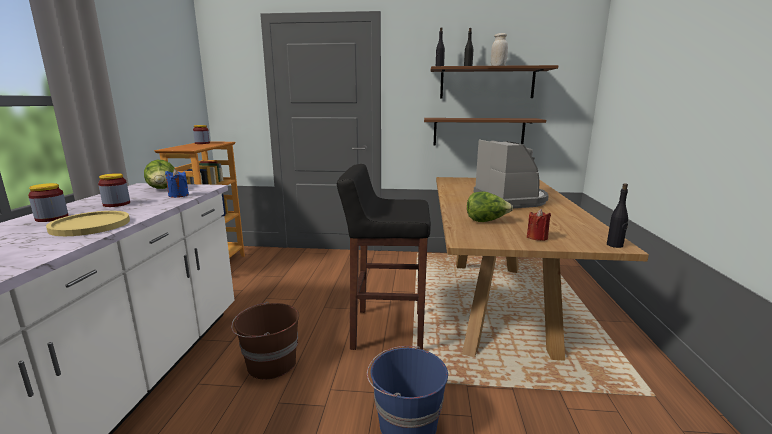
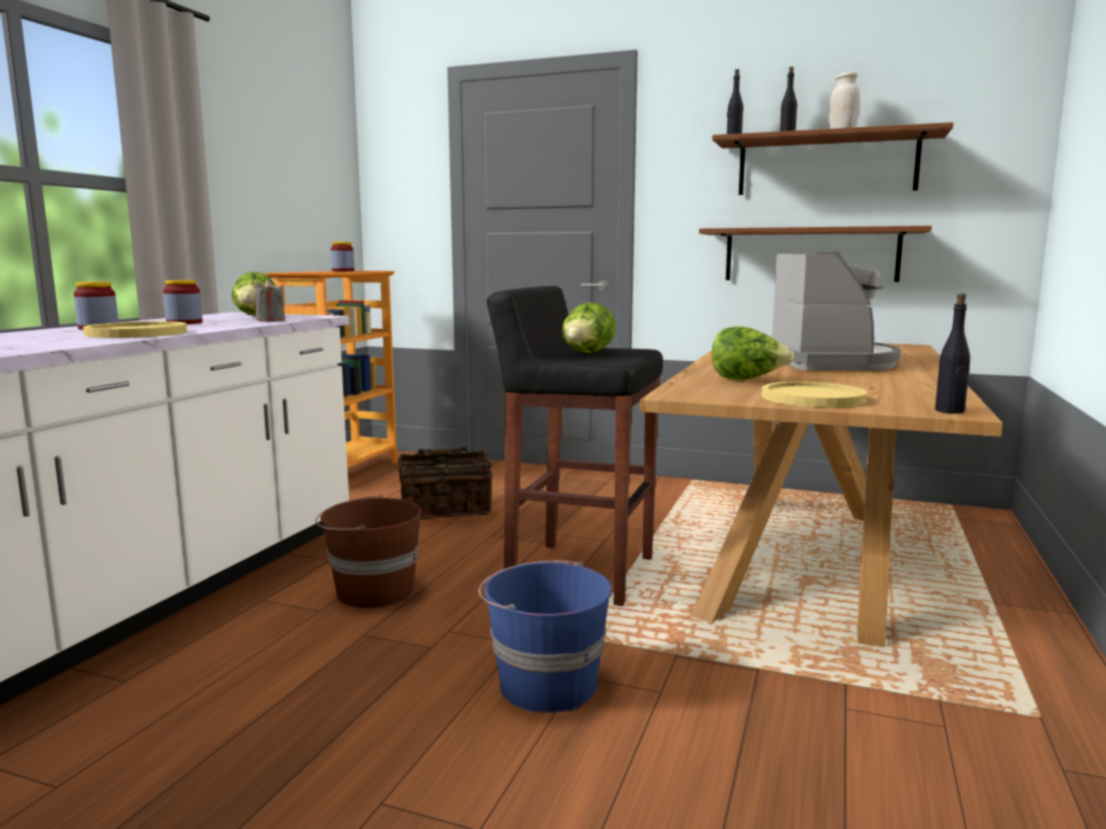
camera: 15 degrees right, 5 degrees down
blue candle [165,169,189,198] -> grey candle [254,279,285,321]
red candle [527,209,551,241] -> yellow plate [762,381,867,408]
none -> basket [398,447,493,520]
none -> lettuce [562,302,616,353]

